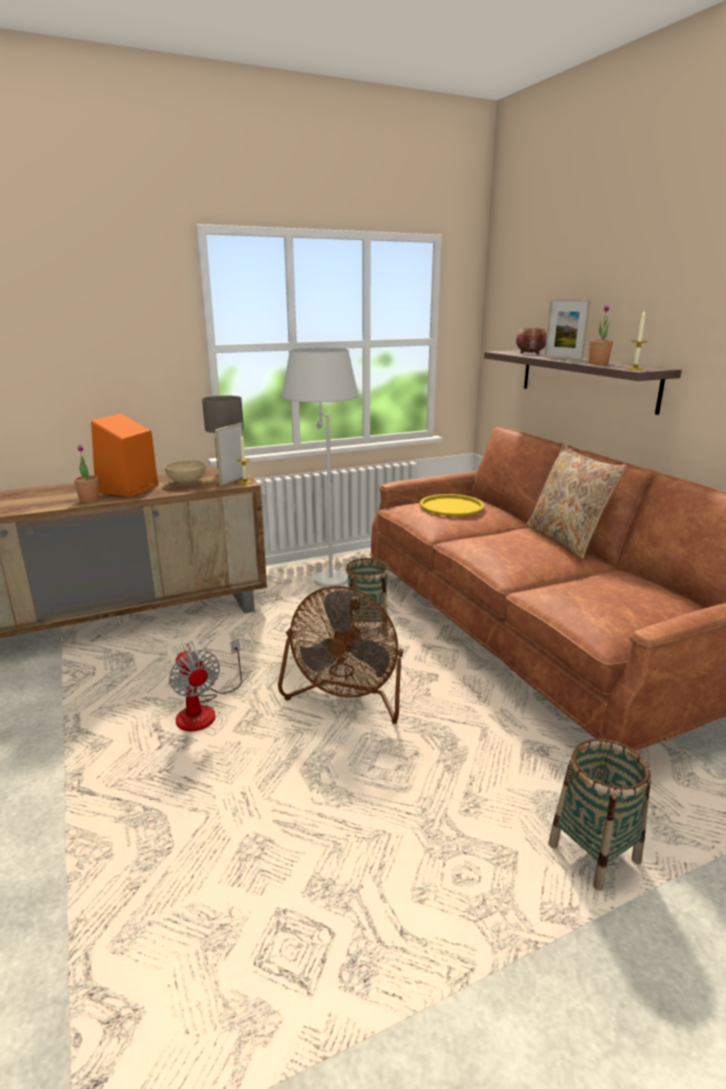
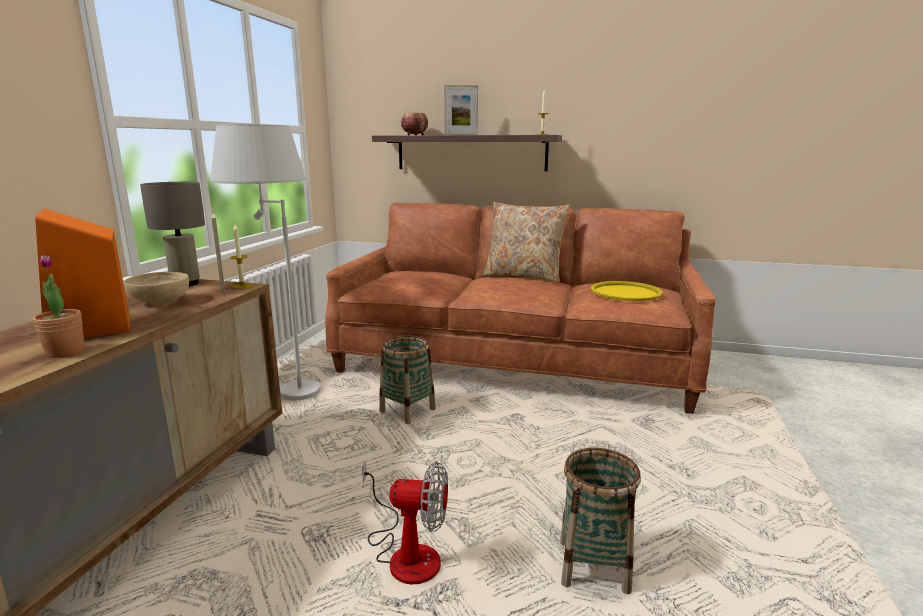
camera: 50 degrees left, 5 degrees down
brown fan [278,586,403,724] -> none
yellow tray [420,494,484,516] -> yellow tray moved to [591,281,663,301]
basket [548,739,651,890] -> basket moved to [560,448,641,594]
potted plant [589,304,613,365] -> none

